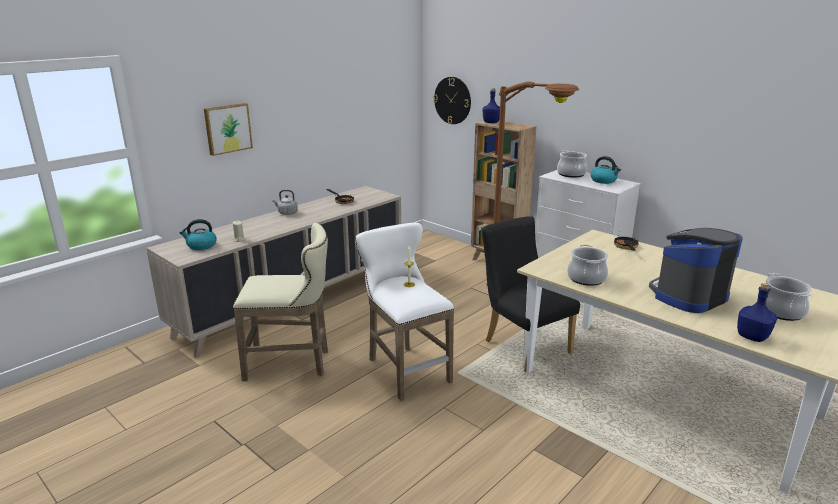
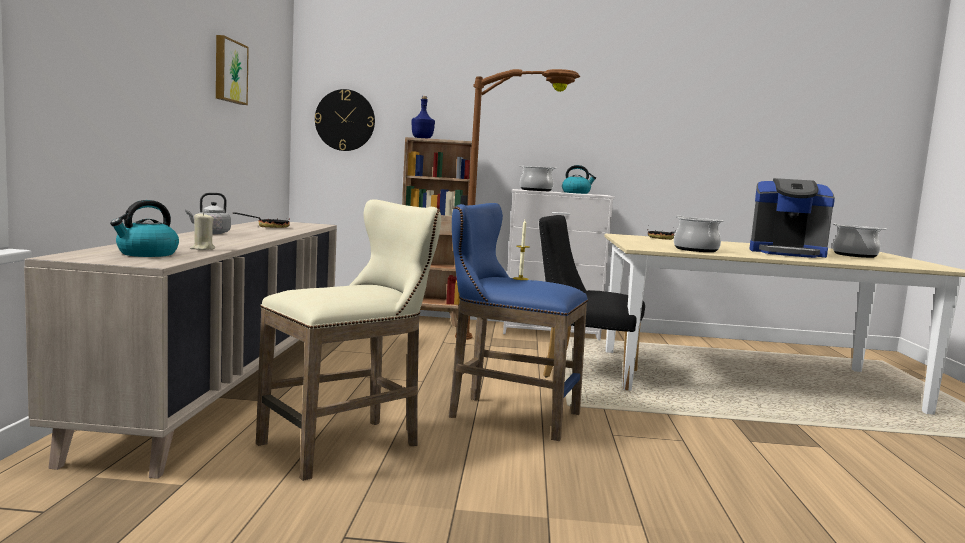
camera: 40 degrees left, 15 degrees down
picture [204,103,253,156] -> picture moved to [216,35,249,105]
white stool [355,223,454,401] -> blue stool [449,203,588,441]
coffee machine [649,228,743,313] -> coffee machine turned 90 degrees counterclockwise [750,178,835,258]
blue bottle [737,283,777,342] -> none

